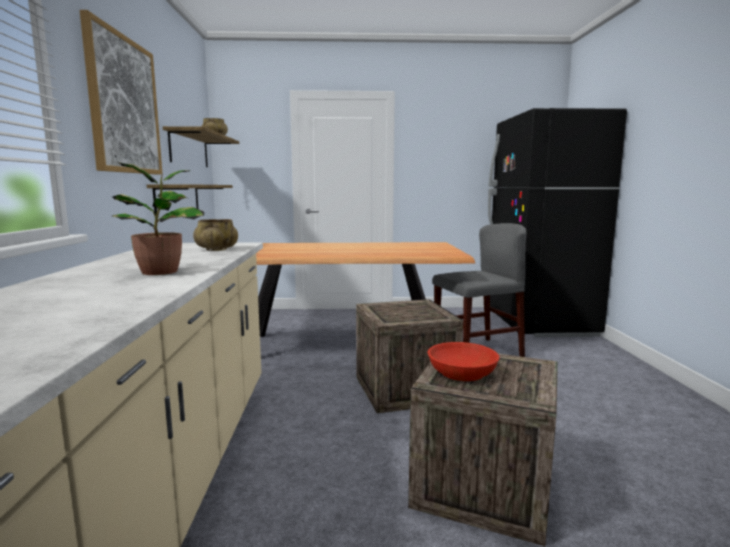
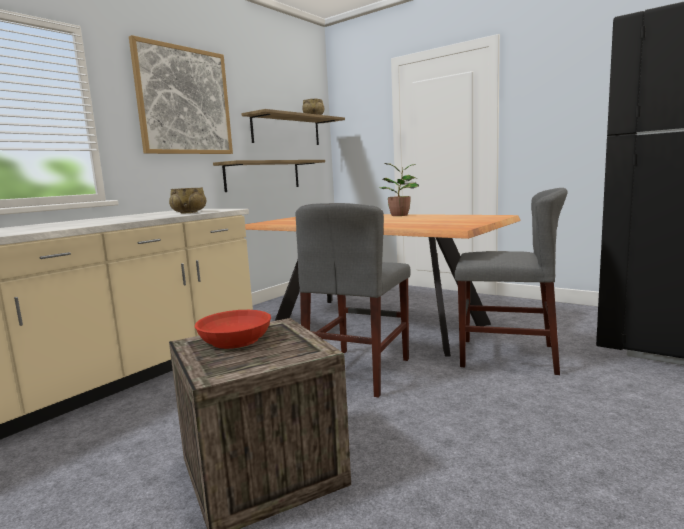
camera: 40 degrees right, 0 degrees up
potted plant [112,162,204,275] -> potted plant moved to [379,163,419,216]
crate [356,299,463,413] -> grey chair [296,203,411,398]

